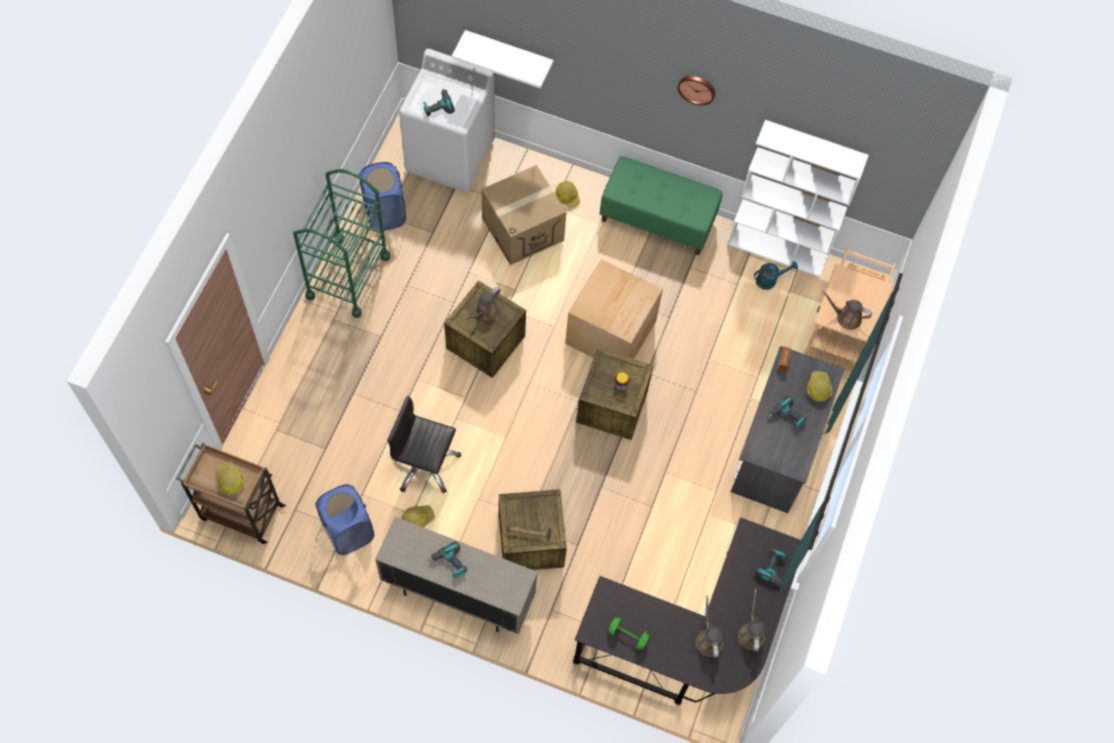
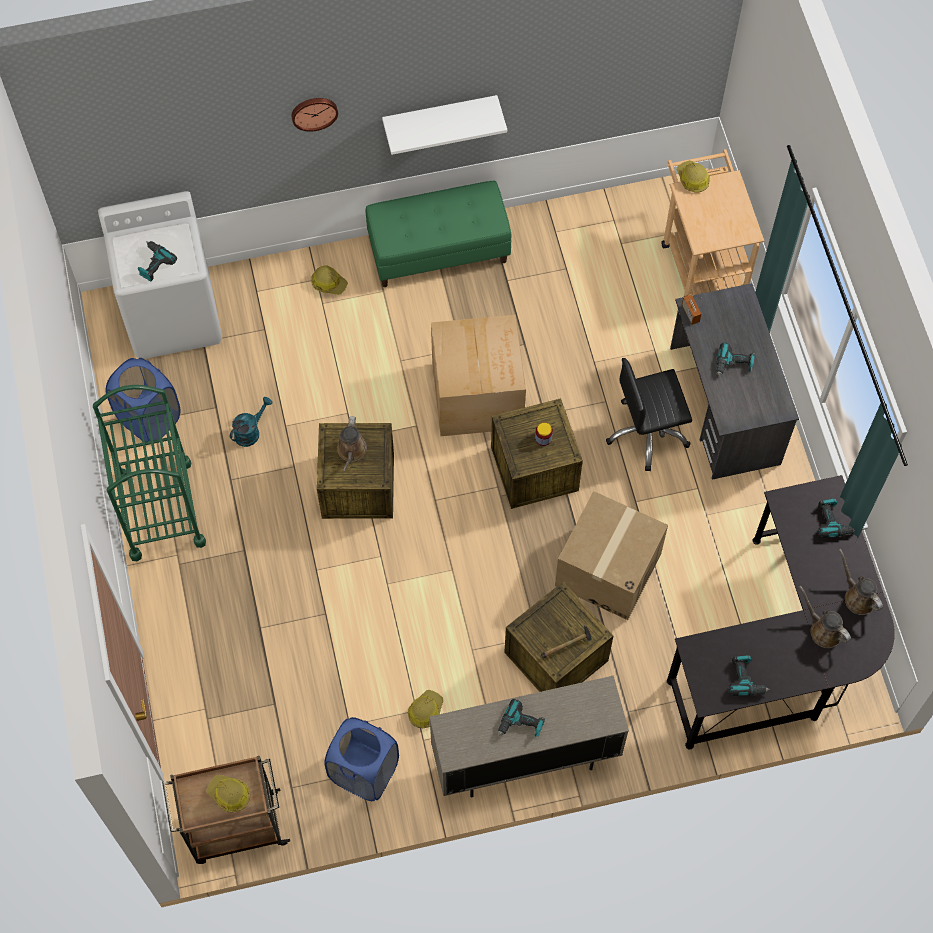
camera: 30 degrees left, 0 degrees up
black office chair [387,395,461,494] -> black office chair moved to [606,358,692,471]
white shelf [452,30,553,89] -> white shelf moved to [382,95,507,155]
cardboard box [481,165,566,265] -> cardboard box moved to [555,491,668,620]
green dumbbell [608,617,650,650] -> power drill [729,655,770,696]
wall clock [678,76,715,105] -> wall clock moved to [291,98,338,132]
white bookcase [727,120,869,277] -> none
turquoise watering can [754,261,798,290] -> turquoise watering can moved to [230,397,272,447]
hard hat [807,371,832,402] -> hard hat moved to [677,160,710,192]
brown watering can [822,291,872,330] -> none

